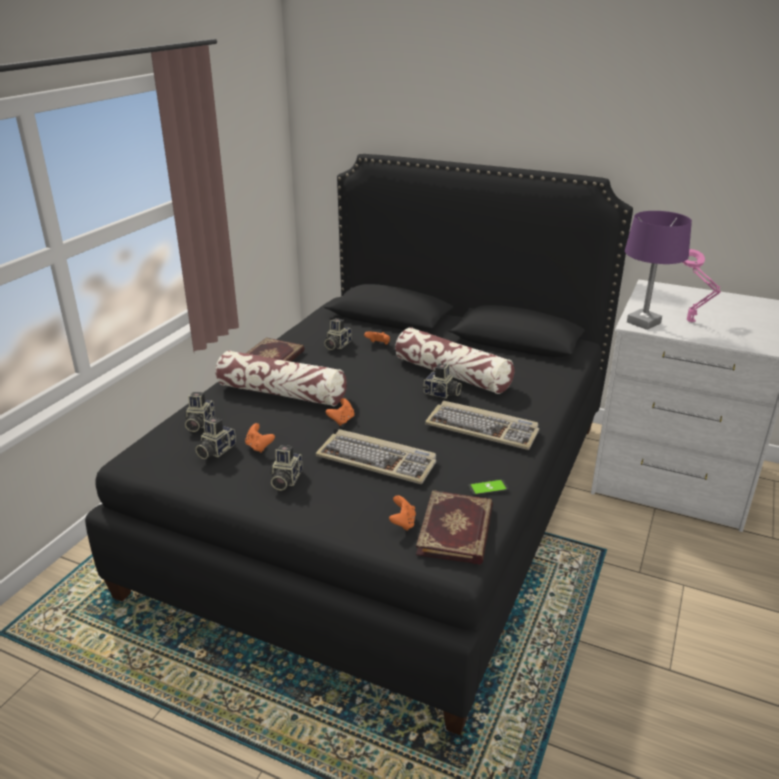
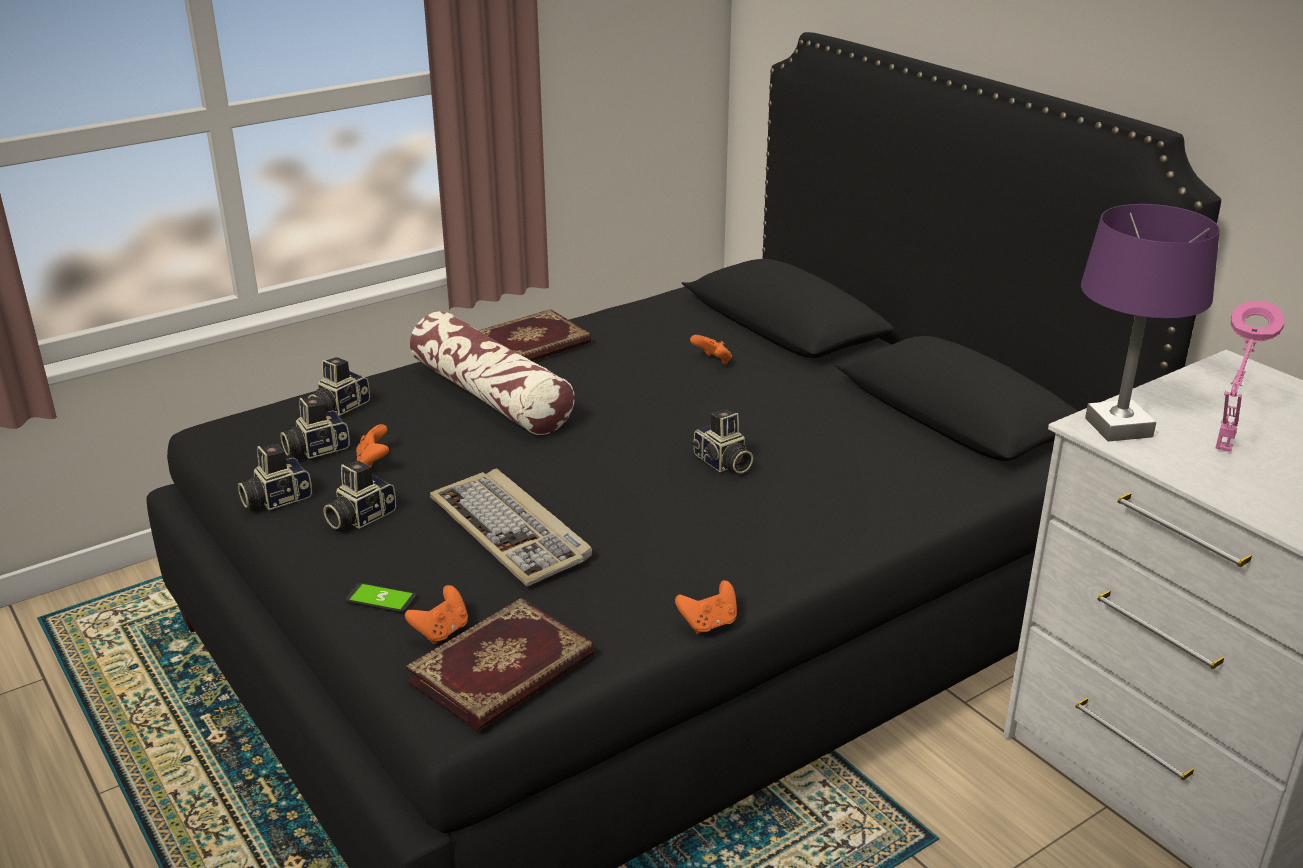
camera: 30 degrees right, 0 degrees up
camera [324,318,351,350] -> camera moved to [238,444,312,510]
orange game controller [326,398,354,426] -> orange game controller moved to [675,580,737,634]
pillow [395,327,514,394] -> none
keyboard [425,401,539,450] -> none
phone [468,479,509,496] -> phone moved to [345,583,417,613]

